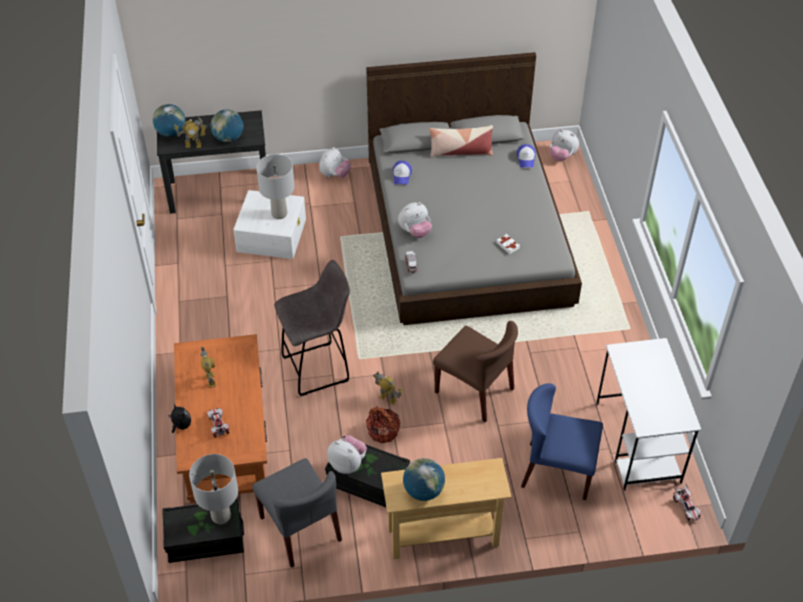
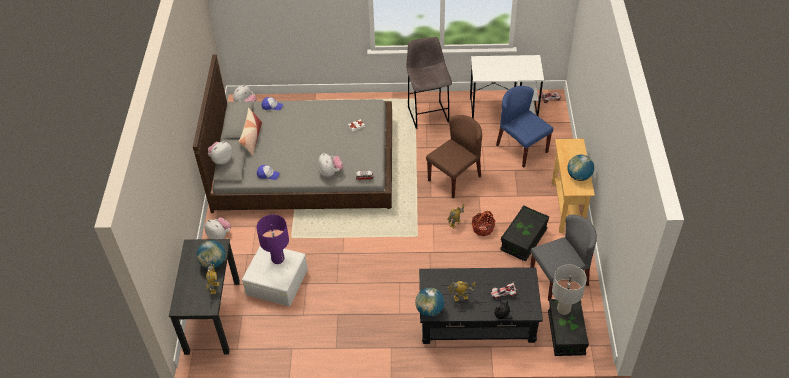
camera: 80 degrees left, 0 degrees up
globe [153,104,186,137] -> globe moved to [415,288,444,317]
orange coffee table [174,334,267,503] -> black coffee table [419,267,543,344]
grey table lamp [256,154,295,219] -> purple table lamp [256,215,289,264]
grey stool [274,260,350,396] -> grey stool moved to [407,37,452,129]
plush toy [327,436,367,474] -> plush toy moved to [208,141,233,165]
blue chair [521,383,603,500] -> blue chair turned 120 degrees clockwise [496,86,553,168]

